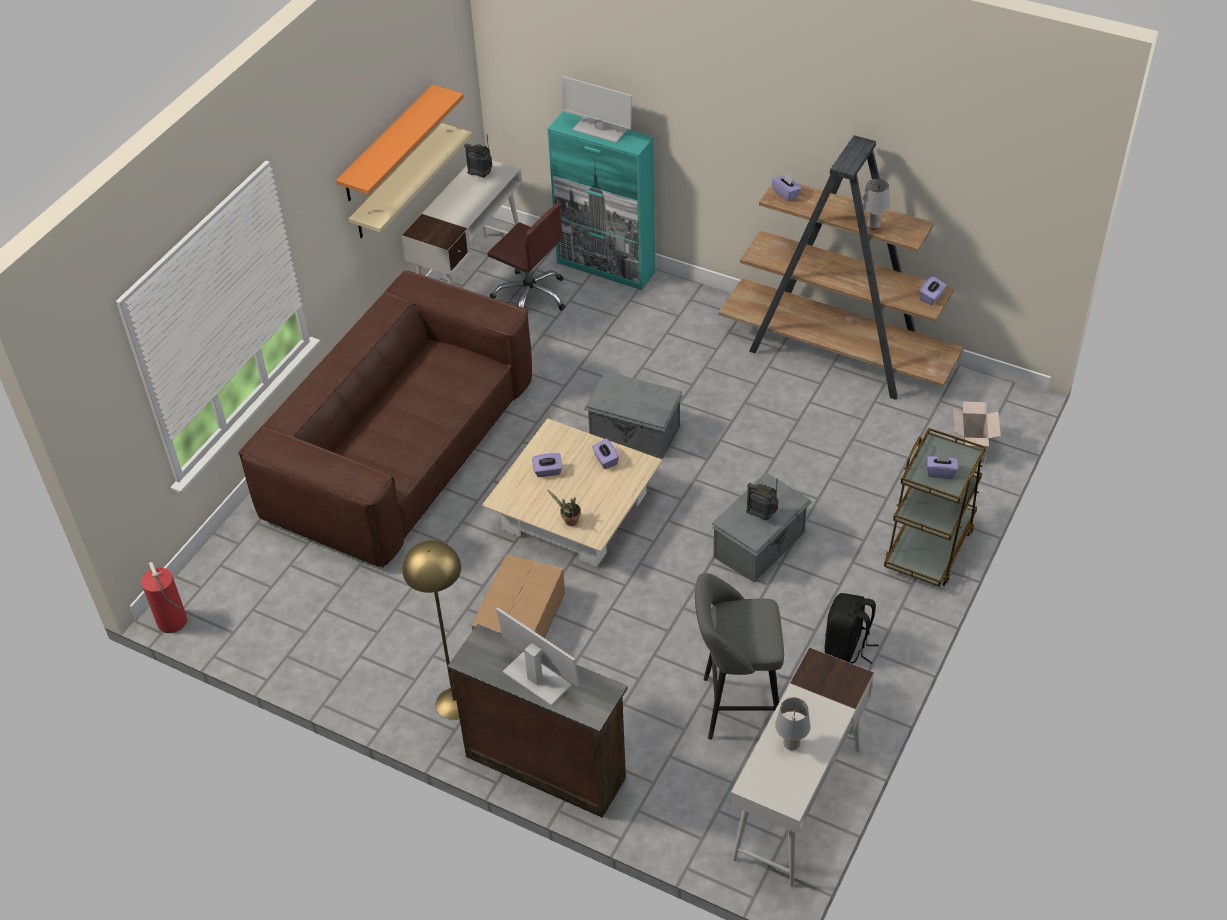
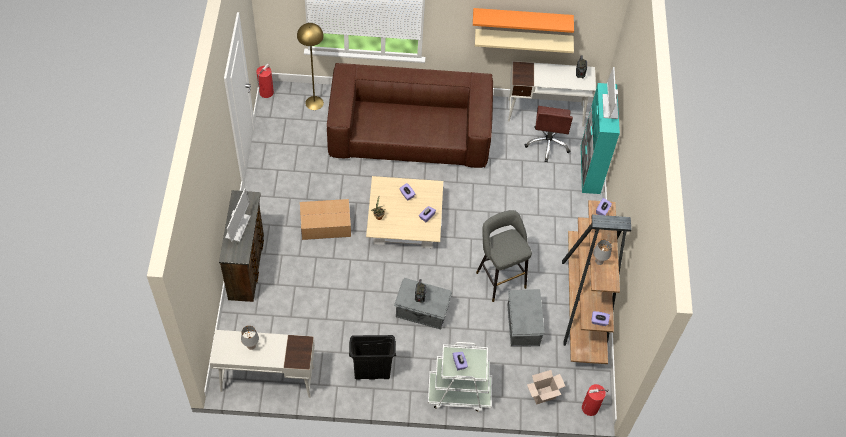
camera: 60 degrees right, 10 degrees up
yellow floor lamp [403,540,461,720] -> yellow floor lamp moved to [297,23,324,110]
grey storage box [584,371,683,459] -> grey storage box moved to [507,289,545,347]
grey stool [695,573,784,740] -> grey stool moved to [476,210,532,302]
black backpack [825,593,879,664] -> black trash can [349,335,396,380]
brown cart [884,428,986,587] -> white cart [428,342,492,411]
none -> fire extinguisher [582,384,609,416]

